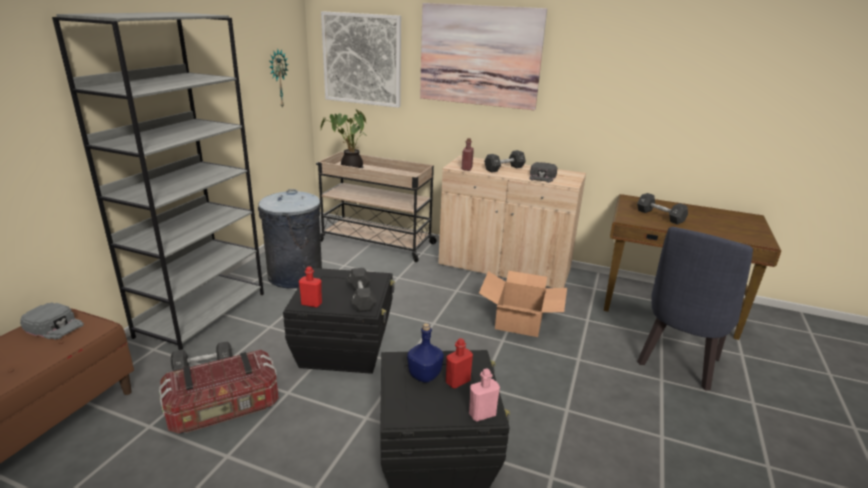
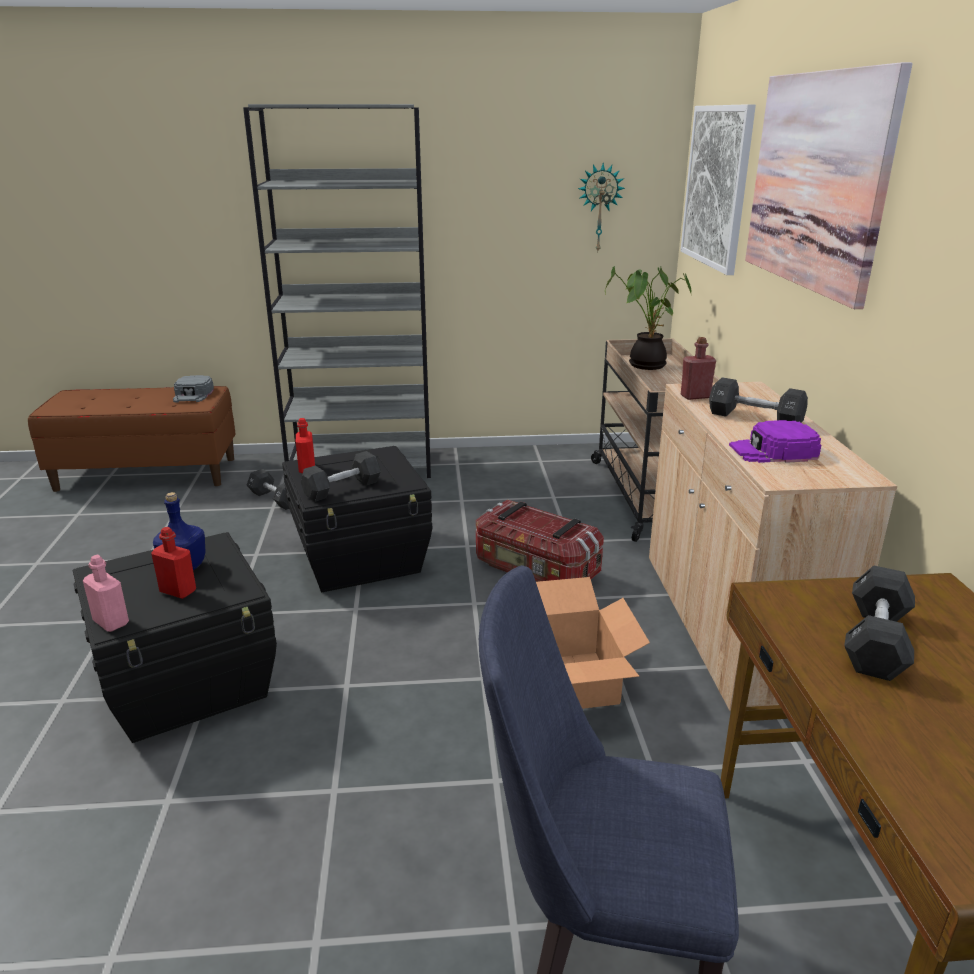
camera: 65 degrees right, 0 degrees up
storage box [159,350,279,433] -> storage box moved to [476,499,604,582]
grey trash can [258,189,322,289] -> none
black cap [529,162,558,183] -> purple cap [729,420,821,463]

